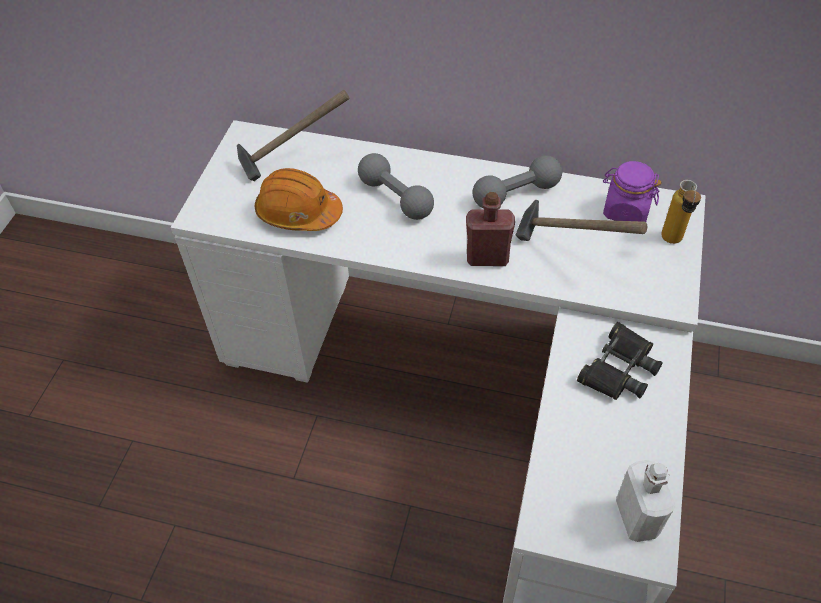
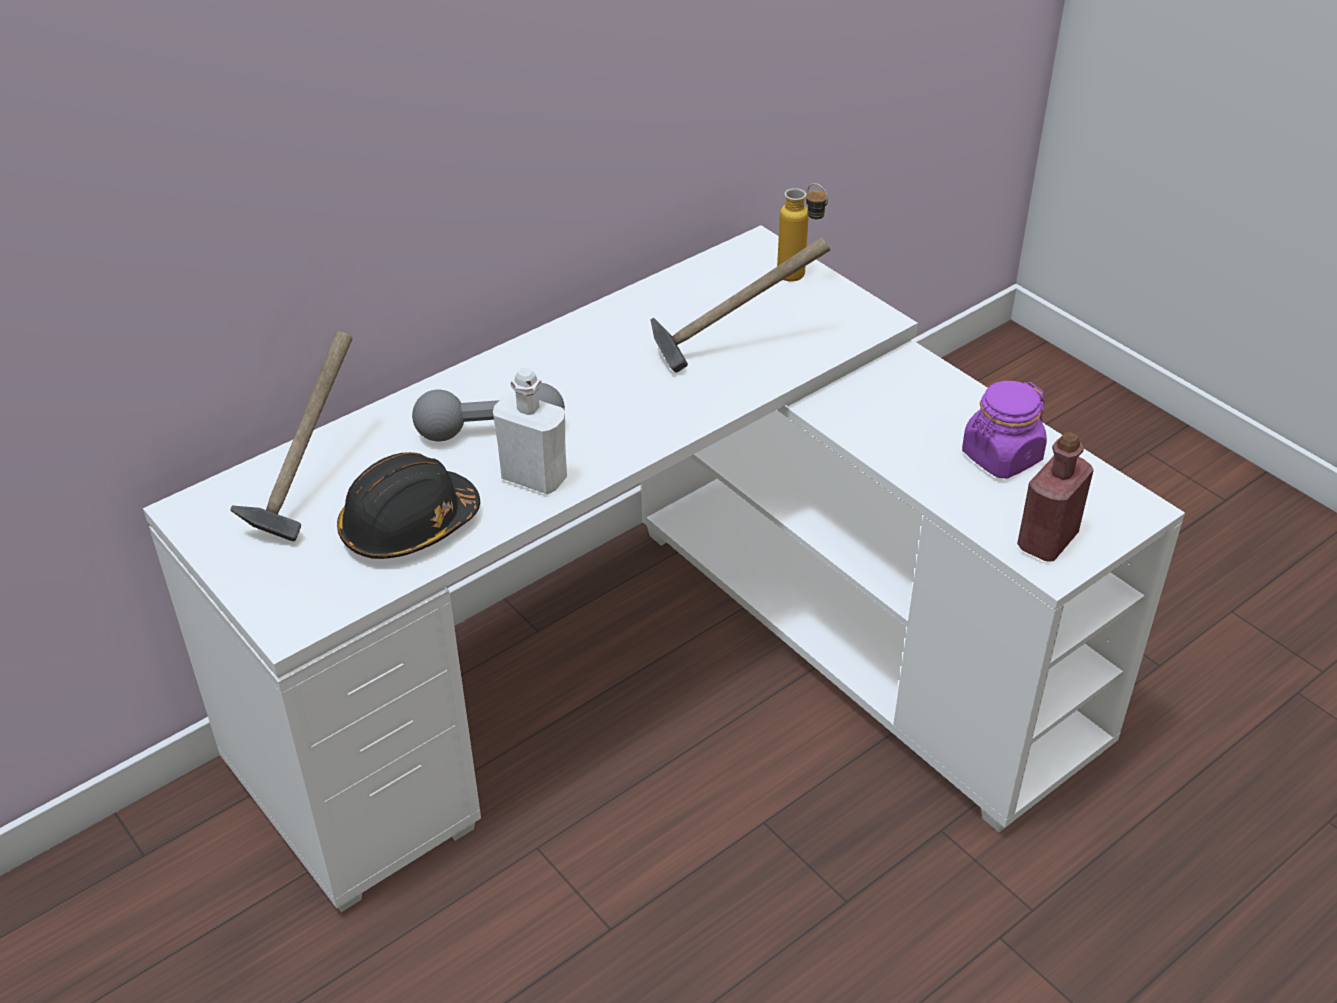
camera: 55 degrees left, 10 degrees down
orange hard hat [255,168,343,231] -> black hard hat [337,452,480,559]
red bottle [466,192,515,266] -> red bottle moved to [1017,432,1094,562]
grey dumbbell [473,155,562,208] -> none
black binoculars [577,322,663,400] -> none
purple jar [603,161,661,222] -> purple jar moved to [962,381,1047,479]
white bottle [616,460,676,542] -> white bottle moved to [493,367,567,494]

